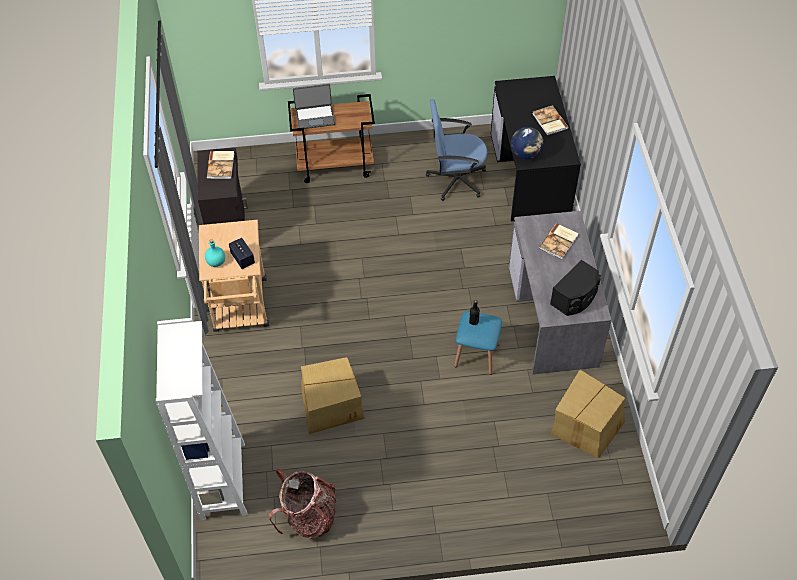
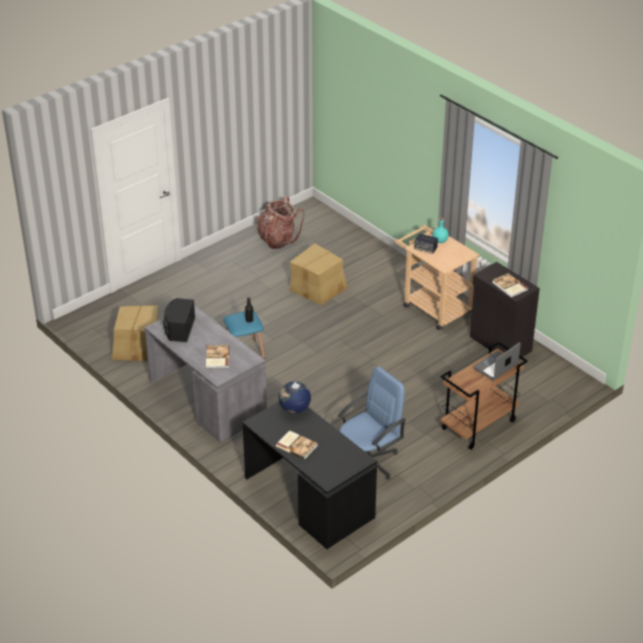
camera: 145 degrees right, 15 degrees down
white bookcase [156,318,248,520] -> none

